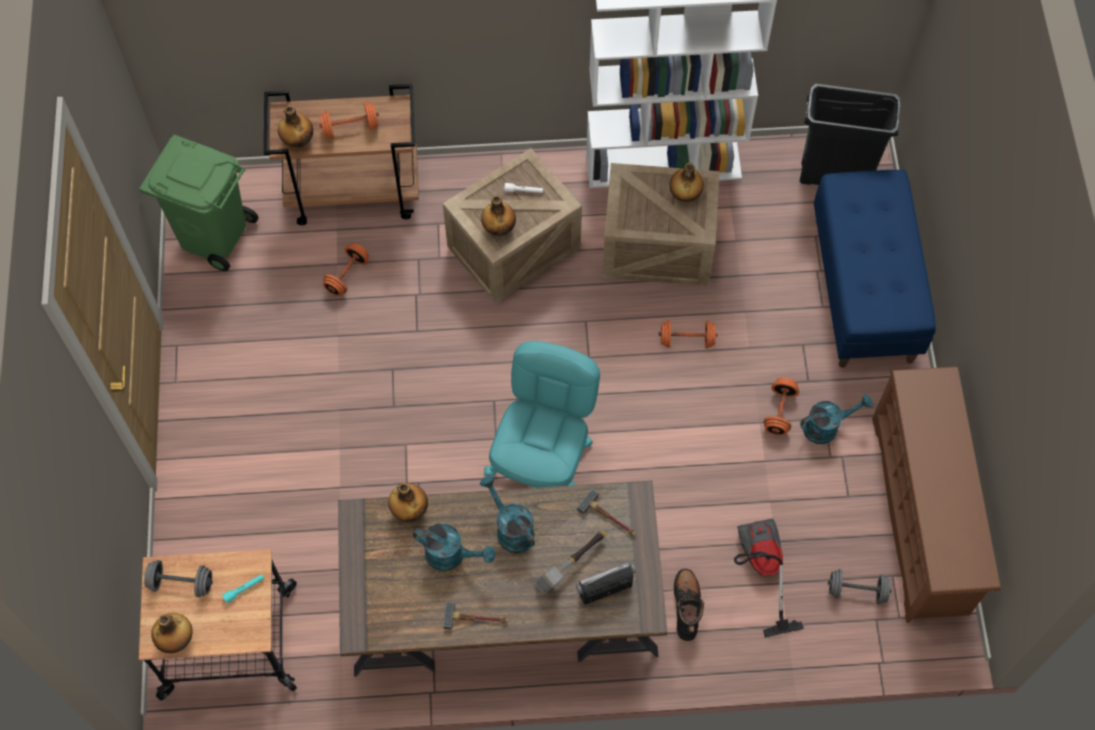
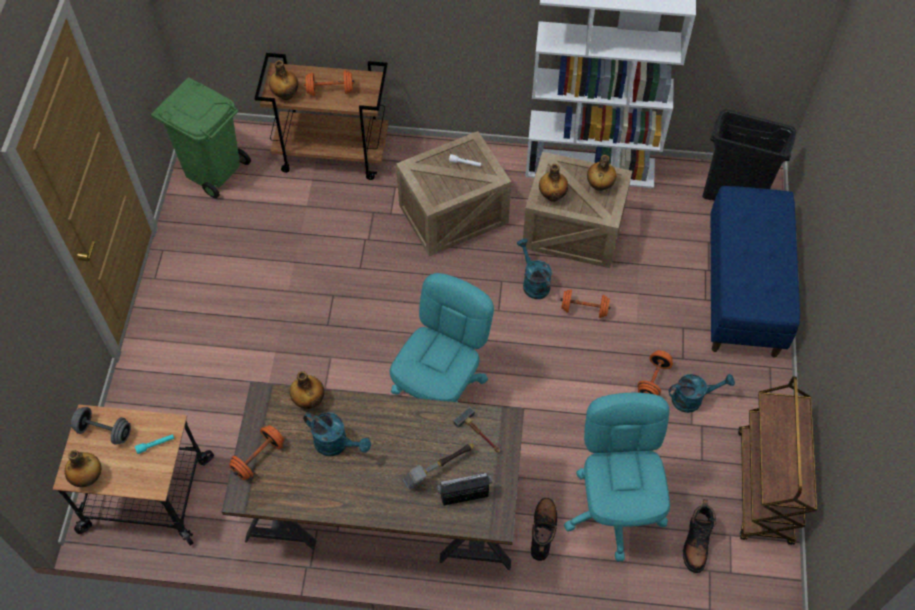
camera: 10 degrees right, 5 degrees down
orange dumbbell [323,243,369,296] -> orange dumbbell moved to [229,425,284,480]
hammer [443,601,509,629] -> none
turquoise watering can [480,475,535,553] -> turquoise watering can moved to [517,239,552,299]
bottle [481,195,516,236] -> bottle moved to [539,164,568,202]
vacuum cleaner [734,519,804,638] -> turquoise office chair [564,393,670,561]
grey dumbbell [828,569,891,604] -> black boot [683,500,716,573]
brown shoe rack [872,366,1001,623] -> brown cart [738,376,817,545]

